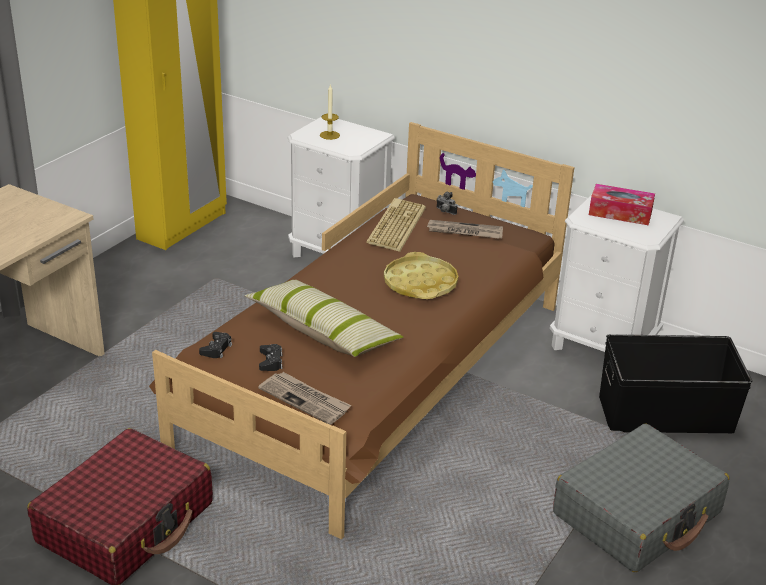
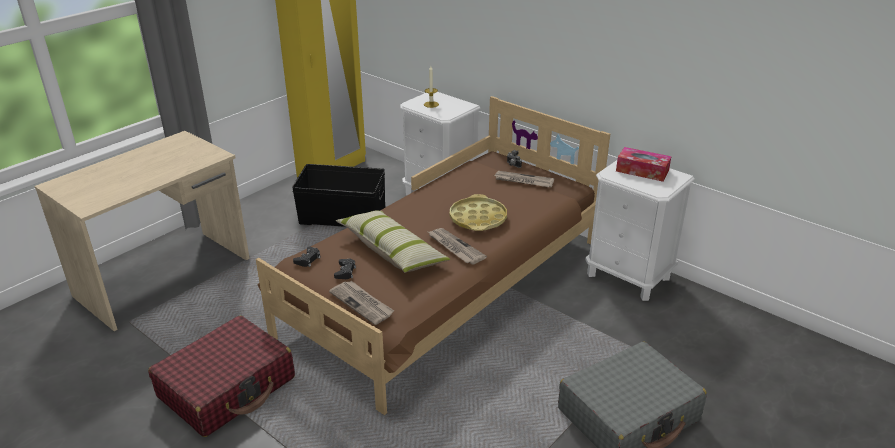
camera: 10 degrees right, 0 degrees up
keyboard [366,198,426,252] -> none
black storage box [599,334,752,433] -> black storage box moved to [292,164,385,227]
none -> newspaper [428,228,487,264]

